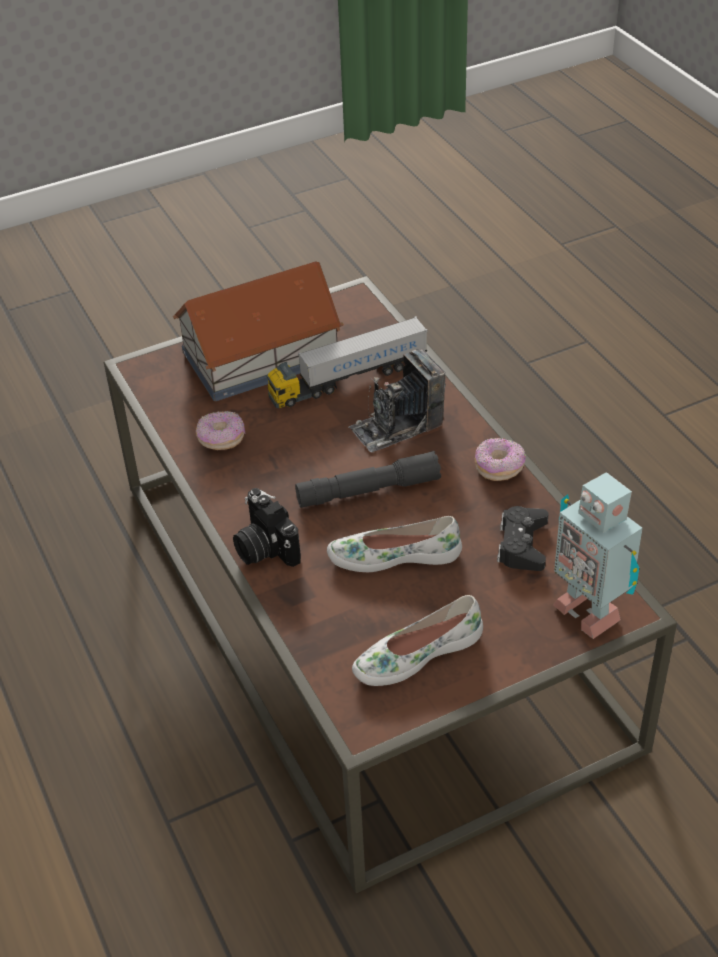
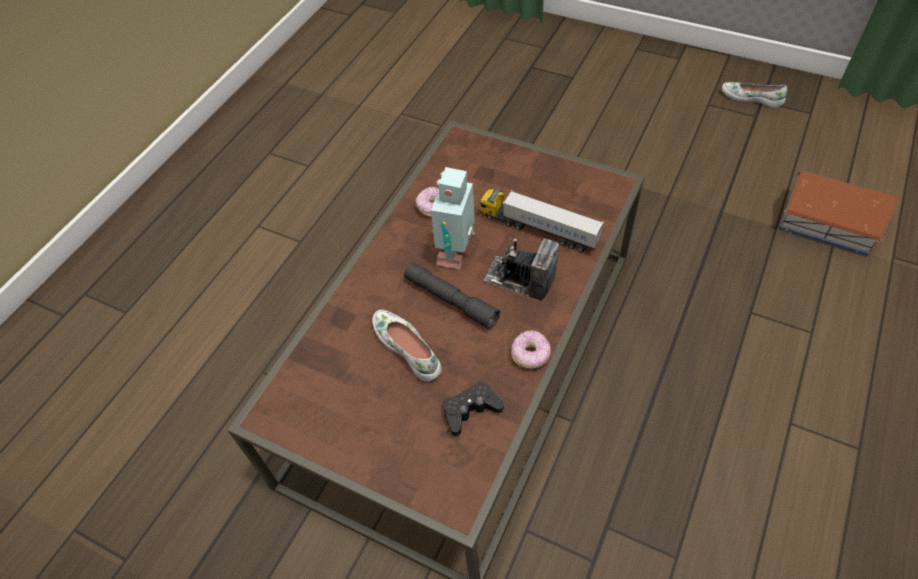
camera: 55 degrees right, 10 degrees up
toy house [173,261,344,401] -> toy house moved to [778,171,899,257]
camera [233,488,301,567] -> none
white shoe [352,595,483,686] -> white shoe moved to [722,82,787,107]
toy robot [553,472,643,639] -> toy robot moved to [431,167,475,269]

